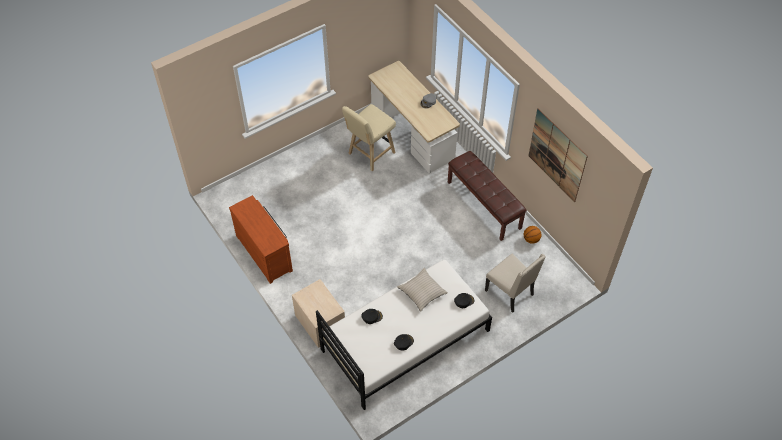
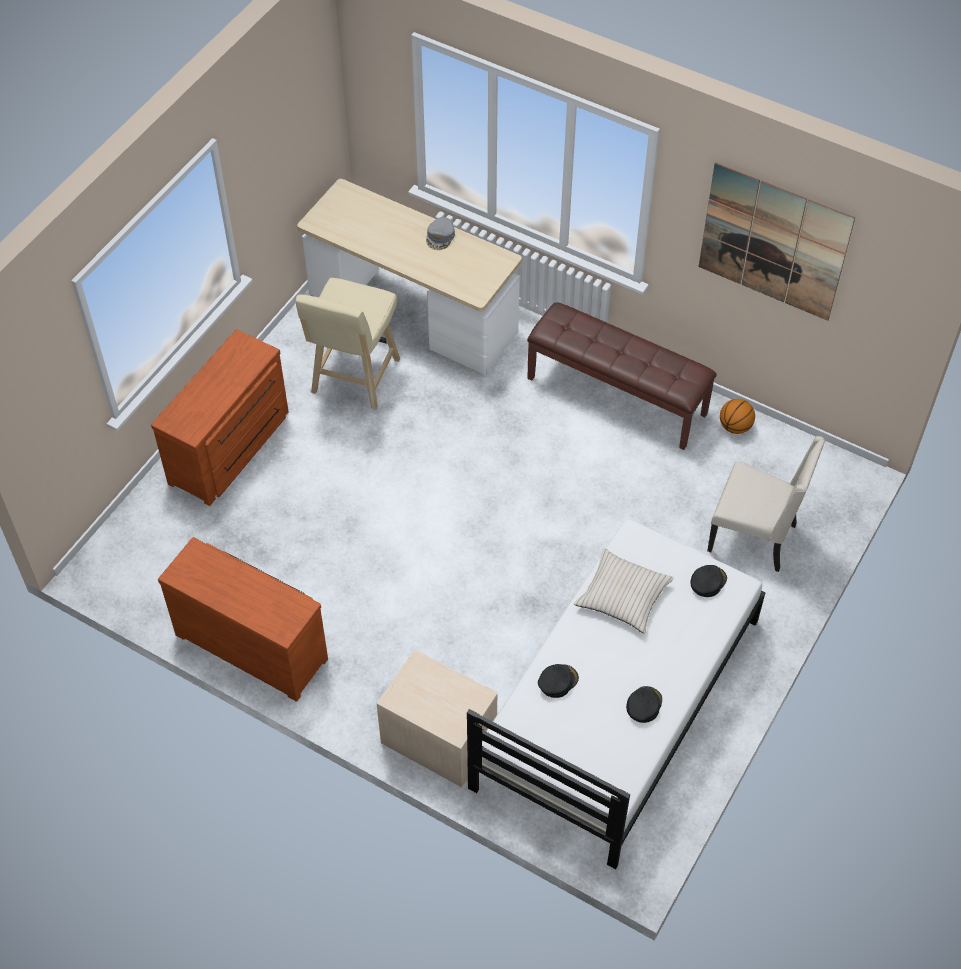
camera: 25 degrees left, 0 degrees up
none -> brown dresser [151,329,289,506]

